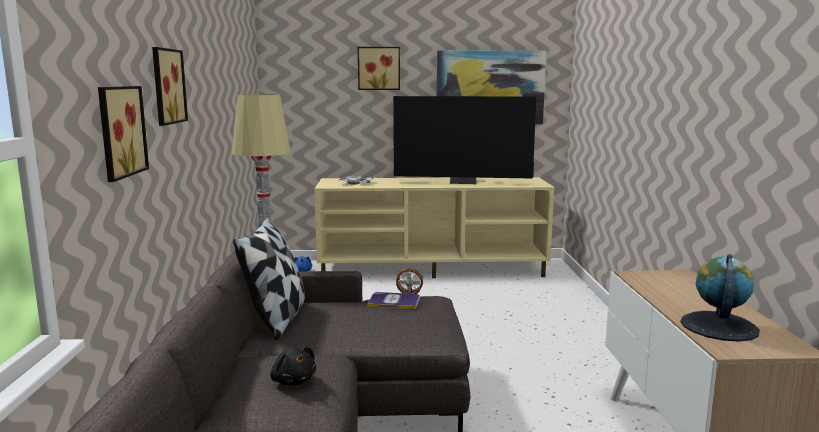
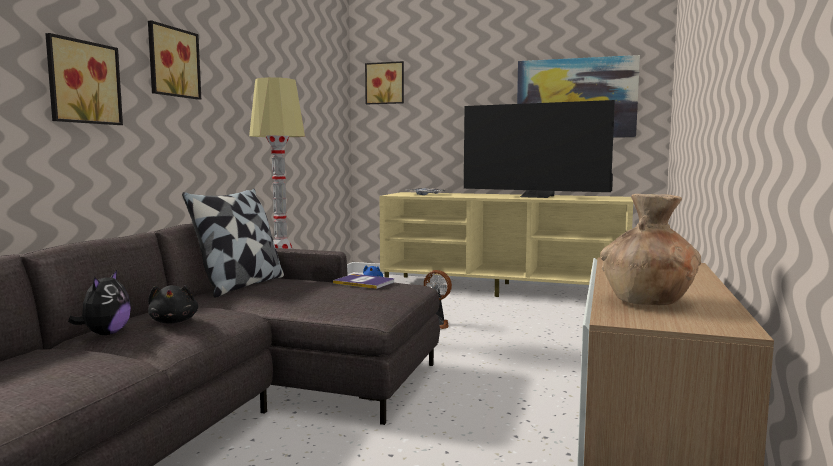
camera: 20 degrees right, 5 degrees down
picture [358,47,400,90] -> picture moved to [365,61,404,104]
globe [681,254,760,342] -> brown vase [600,194,701,305]
none -> plush toy [68,270,131,335]

